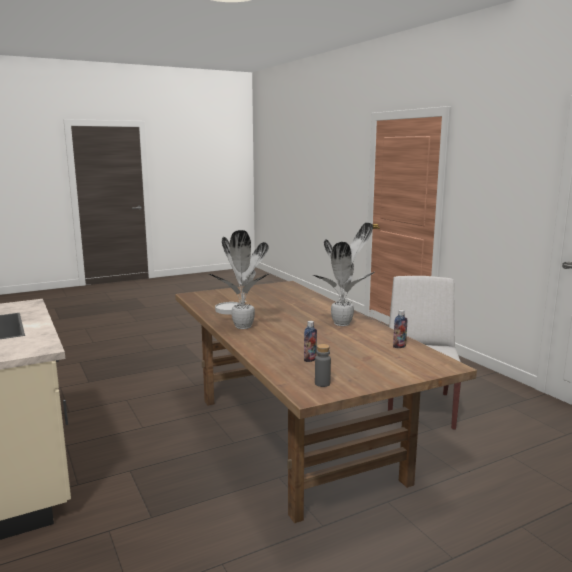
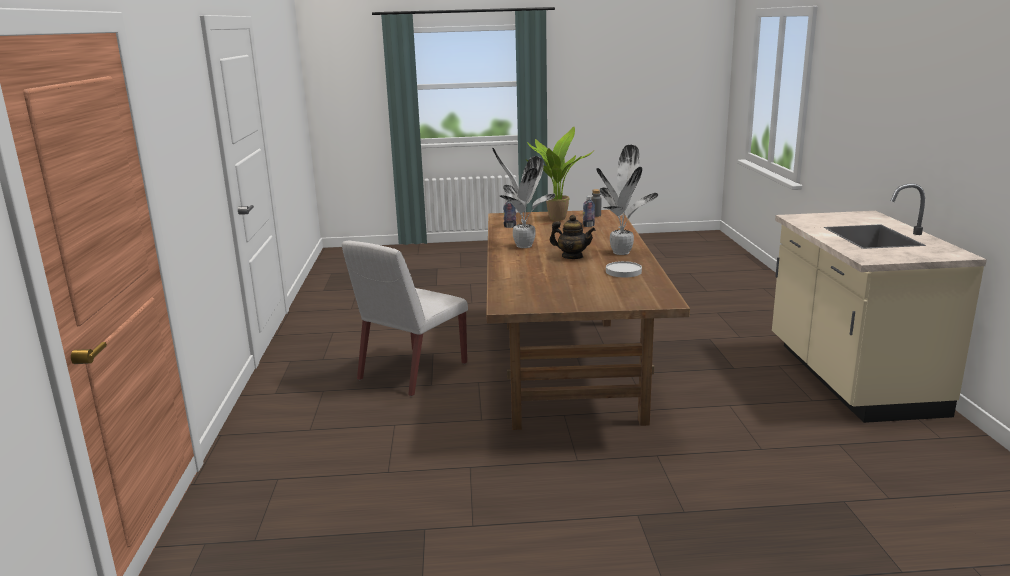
camera: 155 degrees left, 5 degrees up
none -> potted plant [526,126,592,221]
none -> teapot [550,215,595,259]

